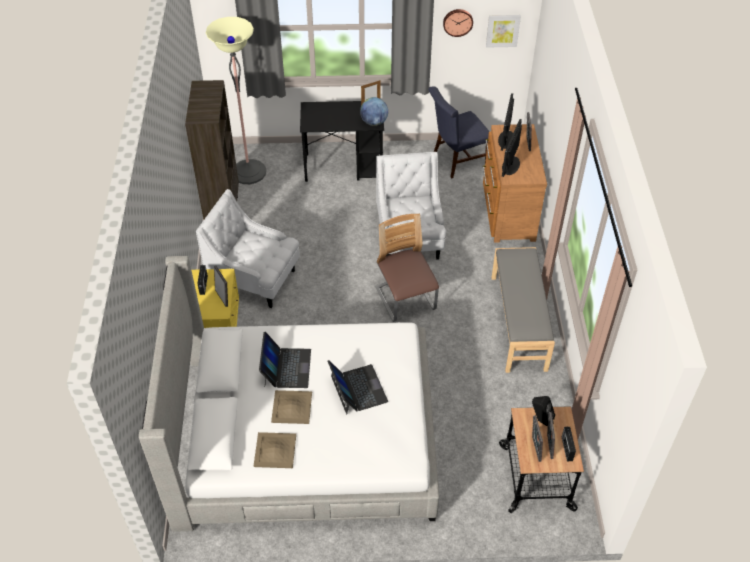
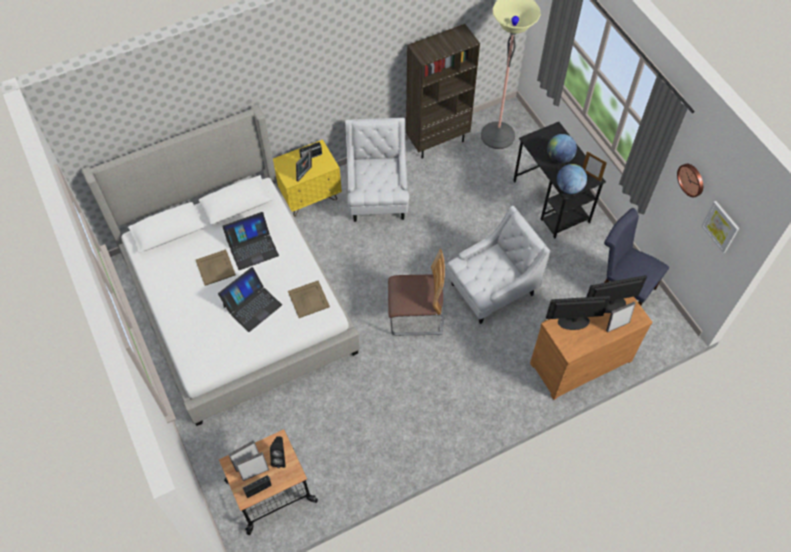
camera: 65 degrees right, 10 degrees up
beige tray [254,432,296,468] -> beige tray moved to [288,280,330,318]
chair [376,214,439,322] -> chair turned 45 degrees clockwise [388,249,445,336]
grey bench [491,247,555,373] -> none
none -> globe [547,134,577,163]

